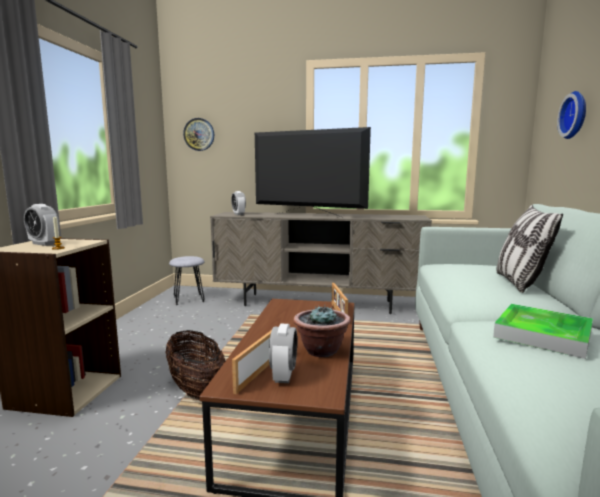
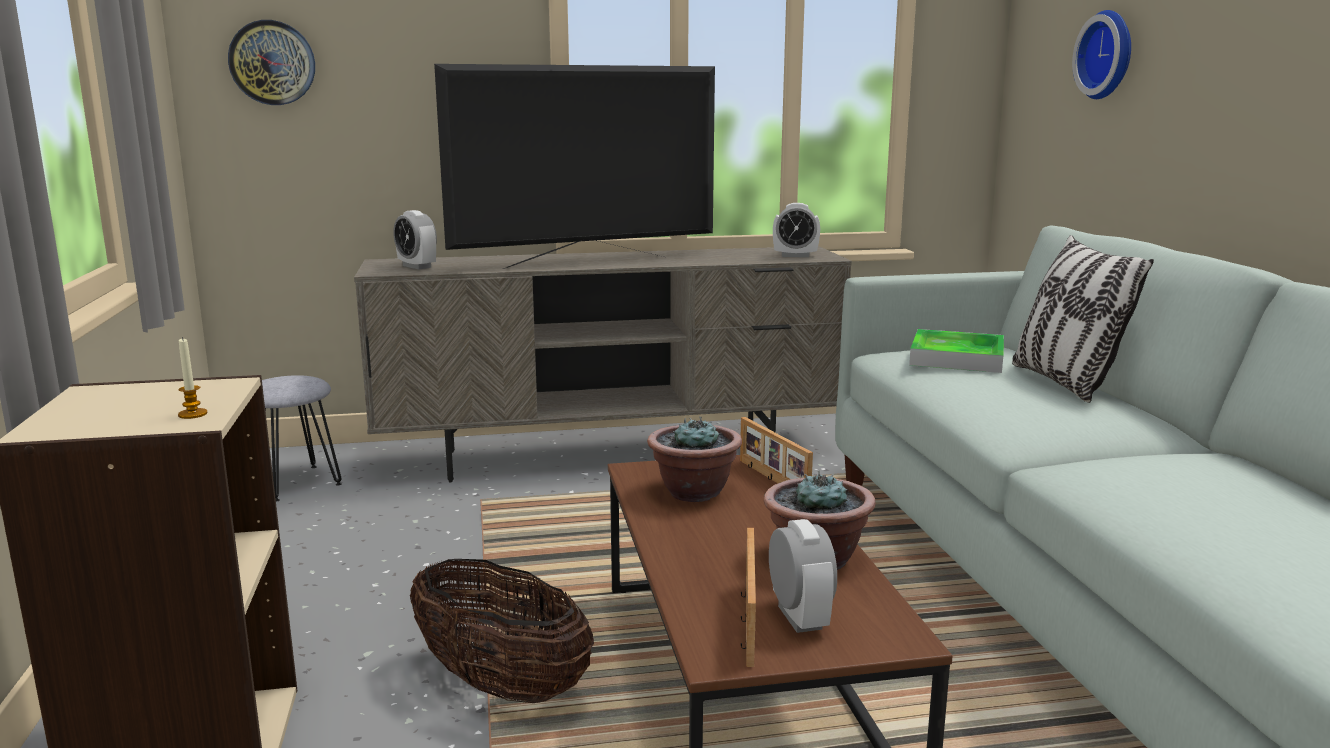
camera: 20 degrees left, 5 degrees up
alarm clock [24,204,59,246] -> alarm clock moved to [773,203,820,257]
television [255,127,371,218] -> television turned 150 degrees clockwise [434,64,715,269]
tray [493,304,593,359] -> tray moved to [909,329,1004,373]
none -> potted plant [647,417,742,502]

